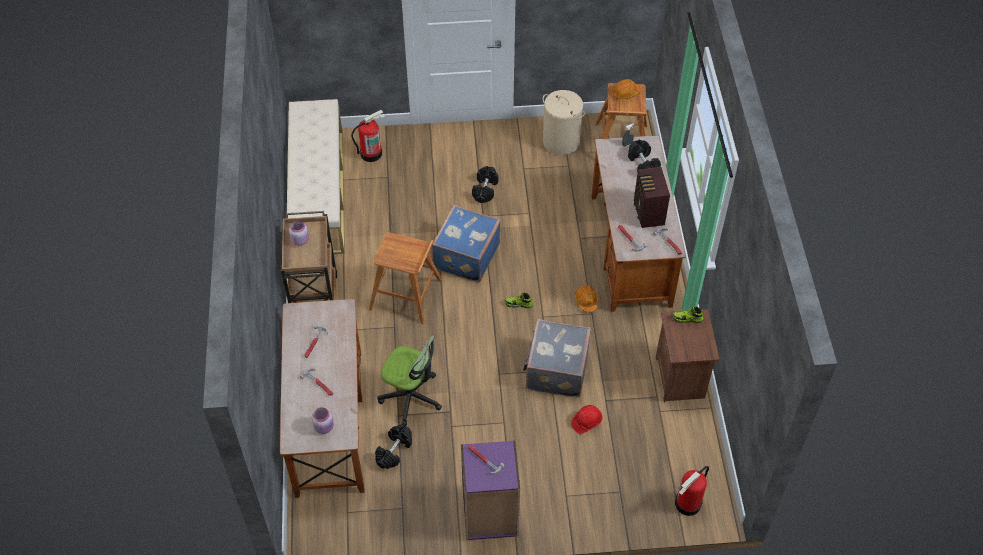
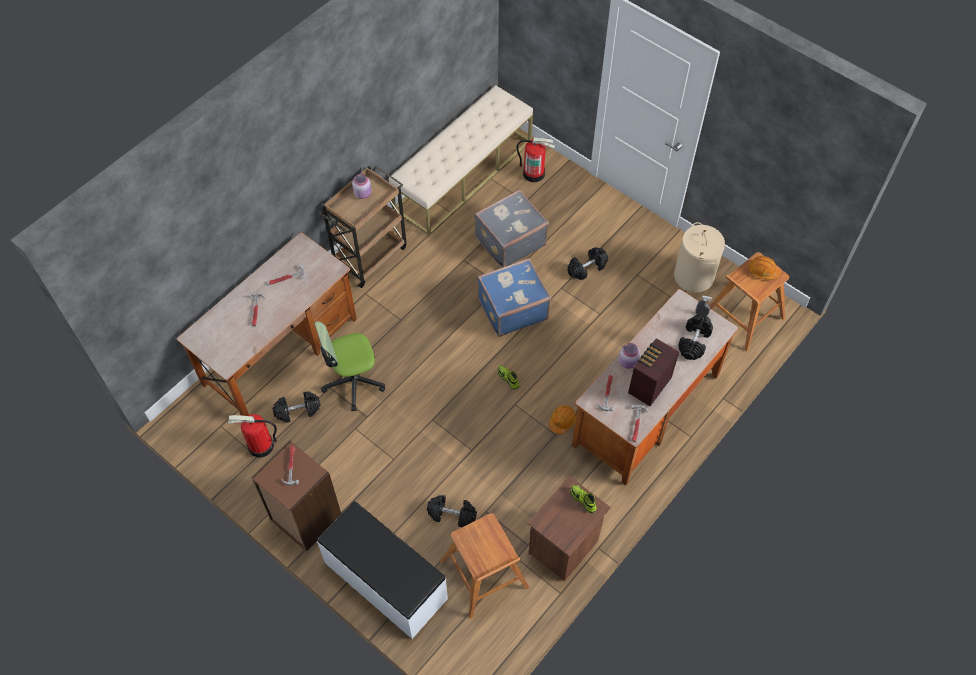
camera: 45 degrees right, 5 degrees up
pink jar [312,407,334,434] -> pink jar moved to [619,343,640,369]
brown stool [369,232,442,325] -> brown stool moved to [440,513,529,619]
office chair [378,335,442,426] -> office chair turned 90 degrees clockwise [314,321,385,411]
purple bookcase [461,441,520,540] -> brown bookcase [251,441,341,552]
grey suitcase [523,319,591,398] -> grey suitcase moved to [474,189,549,268]
red hard hat [571,405,603,434] -> black dumbbell [427,495,477,527]
fire extinguisher [675,466,709,516] -> fire extinguisher moved to [227,414,277,457]
none -> white bench [317,501,448,639]

